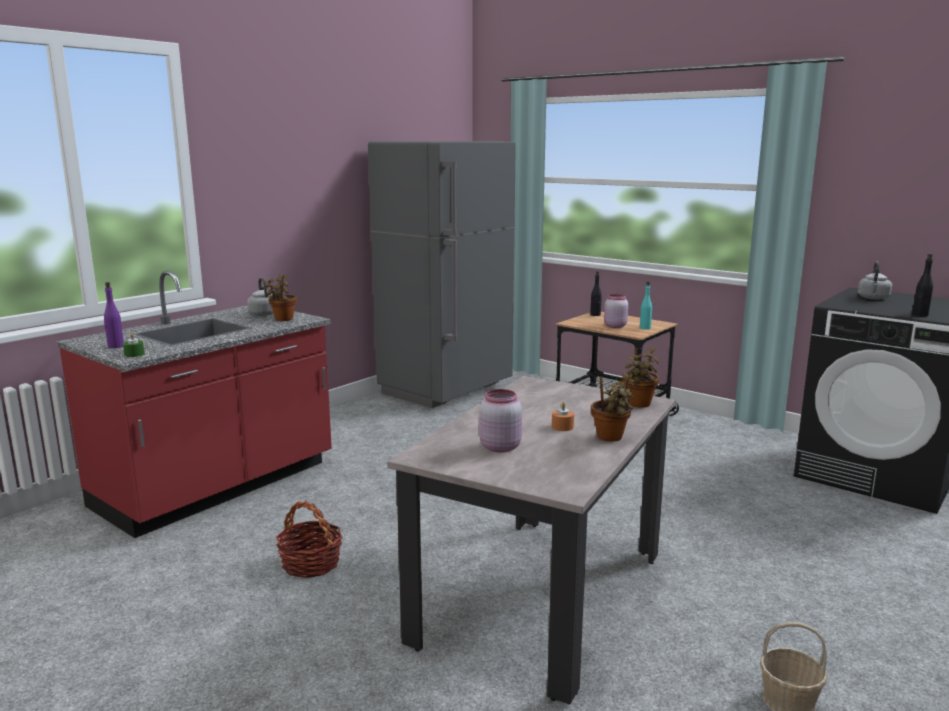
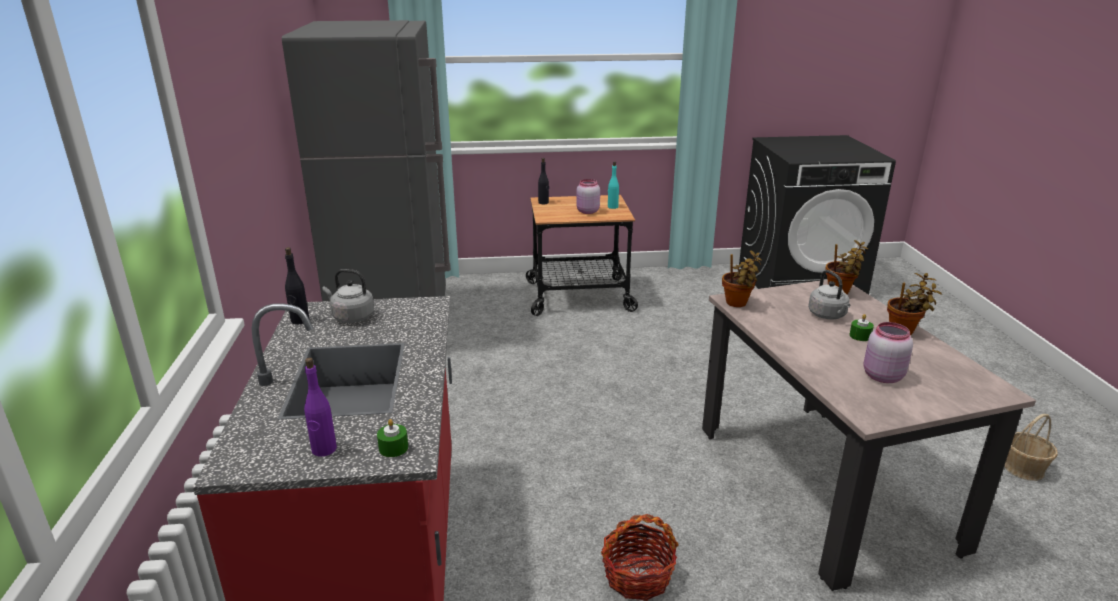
camera: 45 degrees left, 10 degrees up
potted plant [263,274,297,321] -> potted plant moved to [722,250,762,307]
orange candle [552,402,574,431] -> green candle [849,314,874,341]
grey kettle [858,261,892,300] -> grey kettle moved to [808,270,850,319]
black bottle [912,253,933,317] -> black bottle moved to [285,247,309,324]

